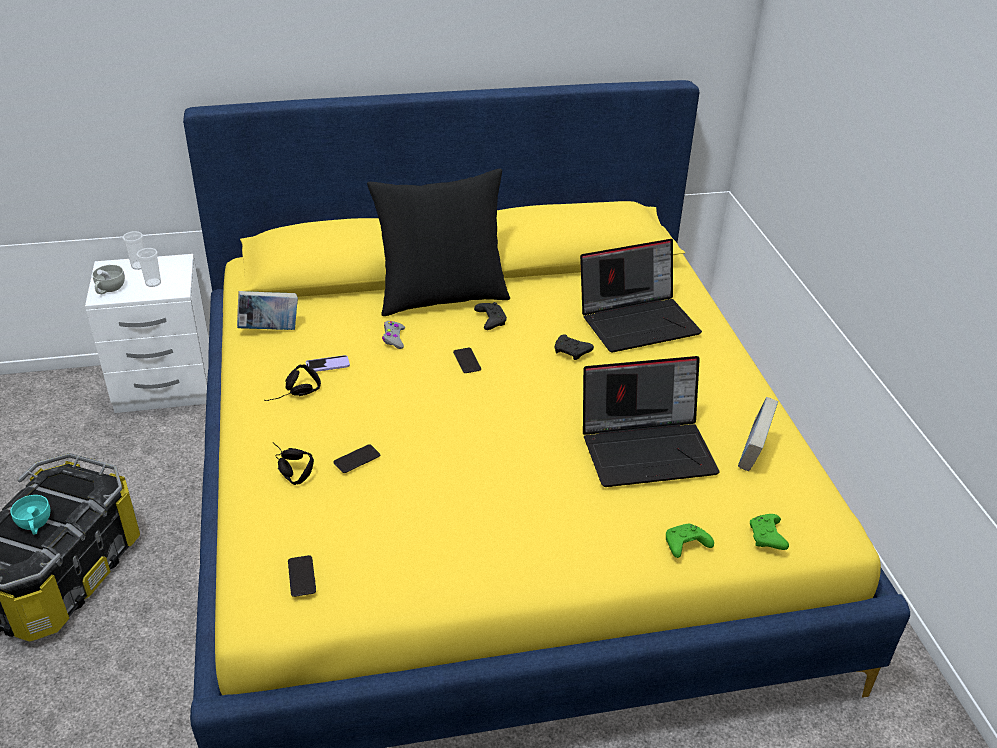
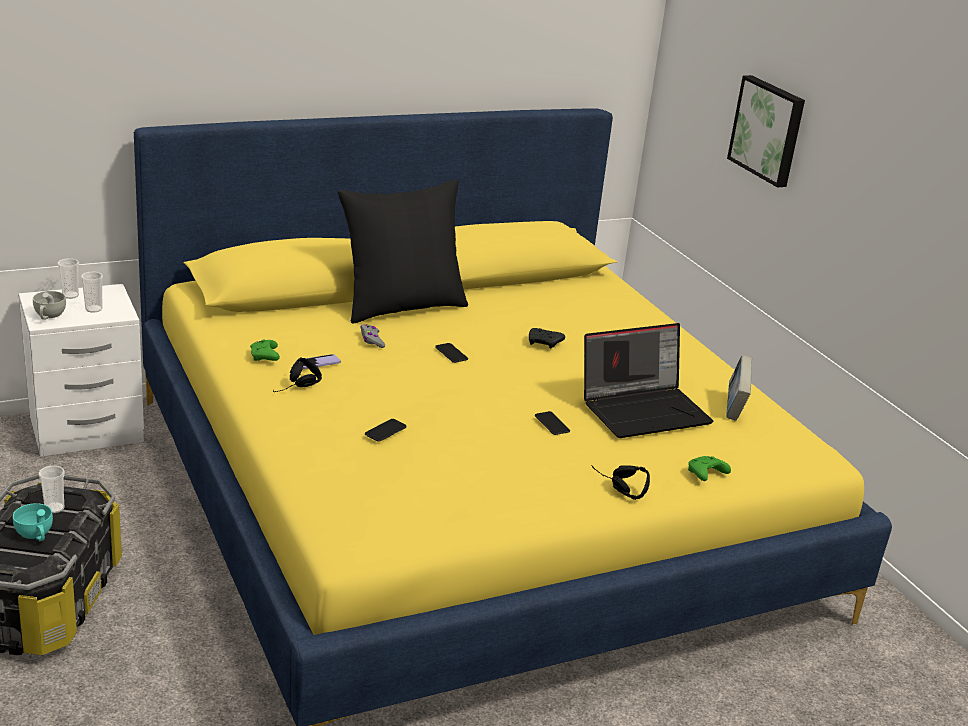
camera: 15 degrees left, 10 degrees down
book [237,291,298,330] -> none
black headphones [272,442,314,485] -> black headphones moved to [591,465,650,500]
phone [288,555,316,597] -> phone moved to [535,411,570,435]
black game controller [474,302,507,330] -> none
laptop [580,239,702,353] -> none
green game controller [750,514,789,550] -> green game controller moved to [250,339,280,361]
none -> cup [38,465,65,513]
none -> picture [727,75,805,188]

